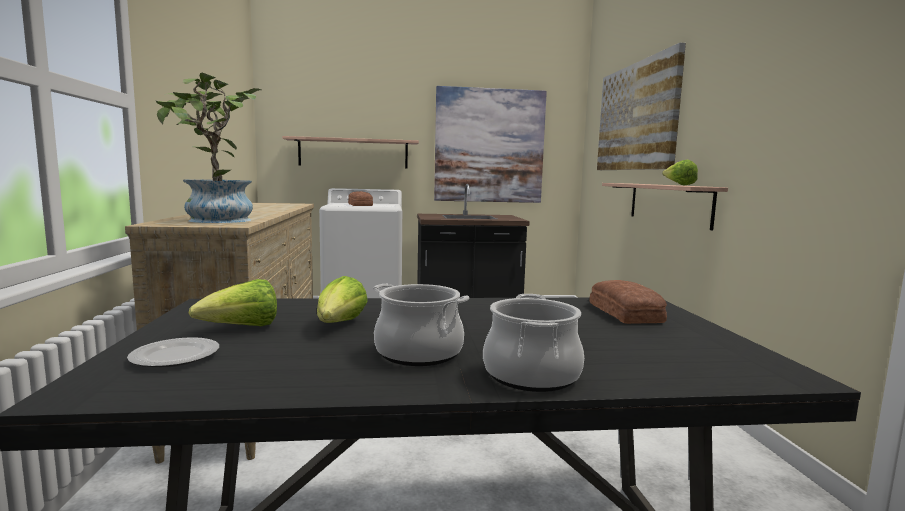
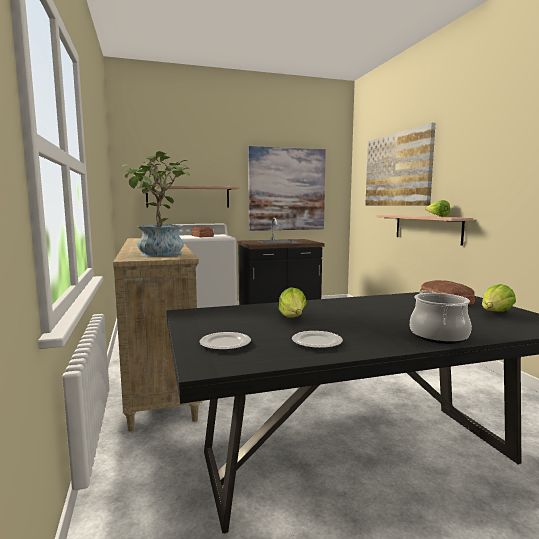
camera: 10 degrees left, 0 degrees up
lettuce [188,279,277,326] -> lettuce moved to [482,284,516,312]
cooking pot [373,284,469,366] -> none
none -> plate [292,331,343,349]

